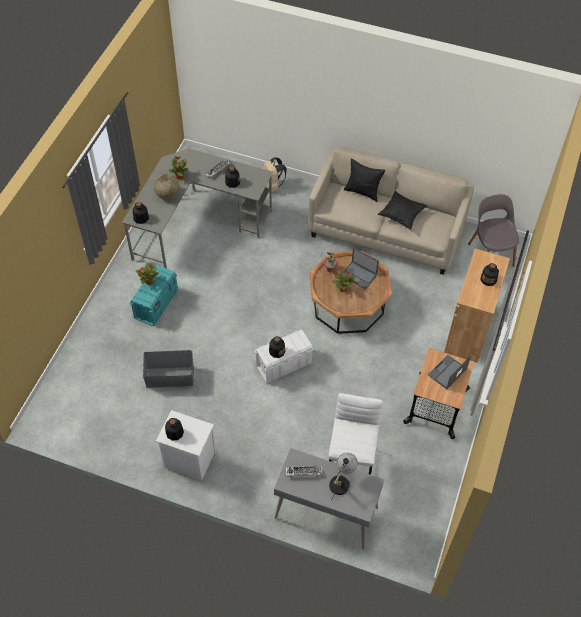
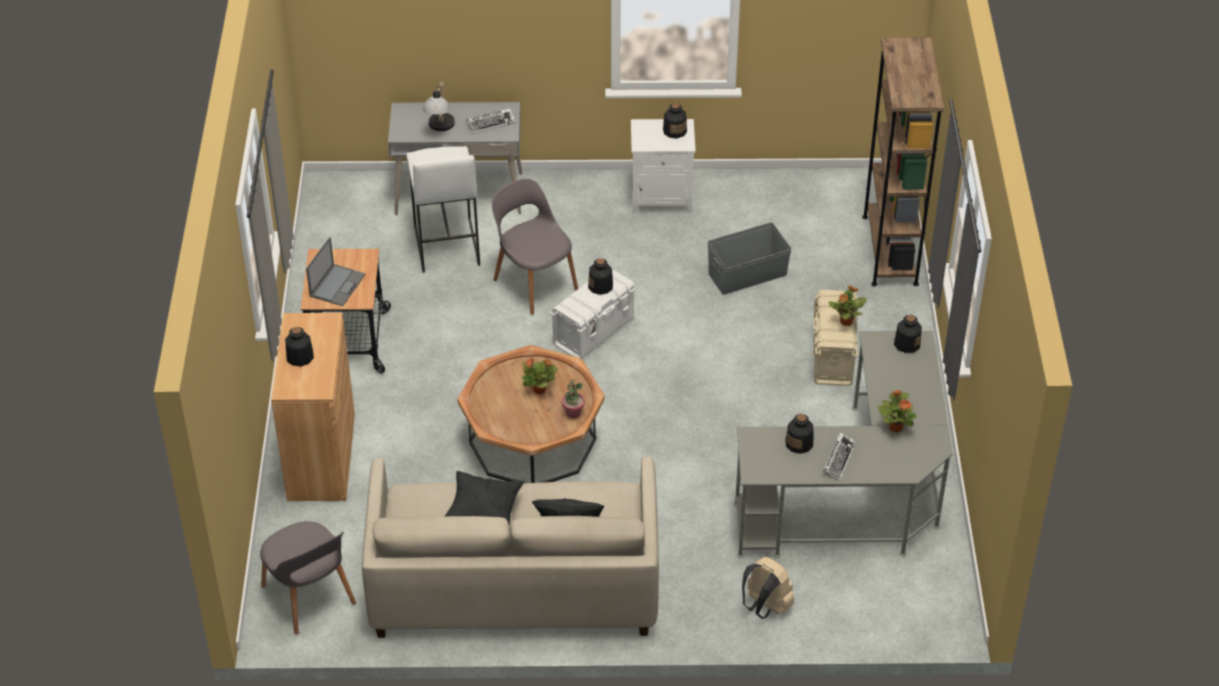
camera: 160 degrees right, 10 degrees down
turquoise storage box [130,265,178,326] -> beige storage box [812,290,857,386]
globe [154,174,179,199] -> none
laptop [343,247,379,290] -> none
none -> grey chair [492,179,578,315]
none -> brown bookcase [862,37,944,286]

